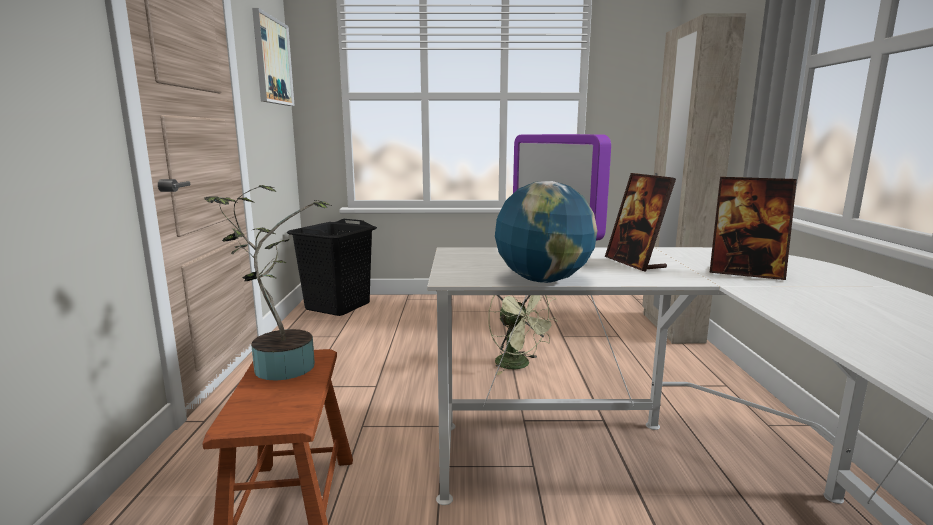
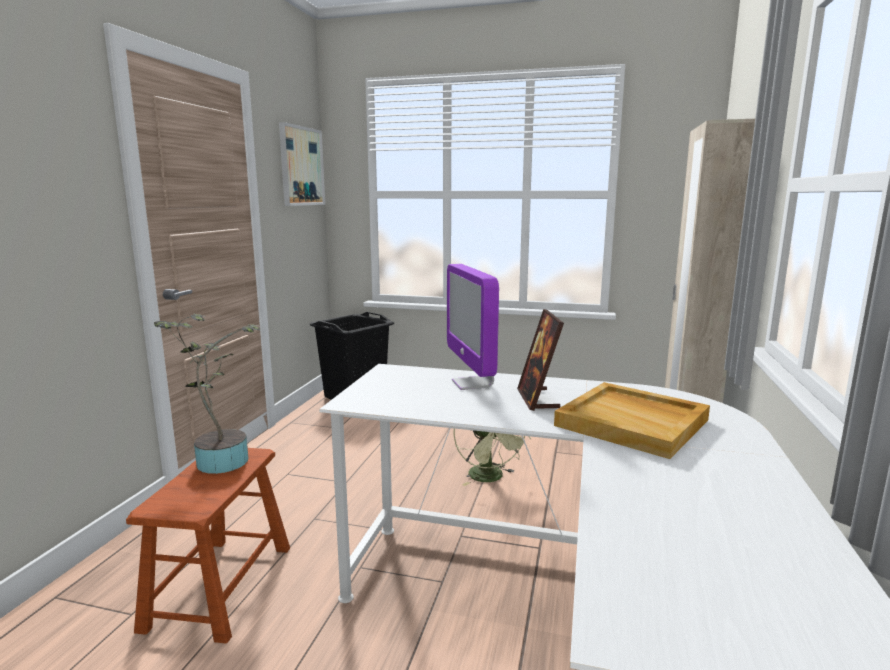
camera: 15 degrees right, 0 degrees up
globe [495,181,597,283] -> none
picture frame [709,177,797,280] -> beige tray [554,382,710,459]

